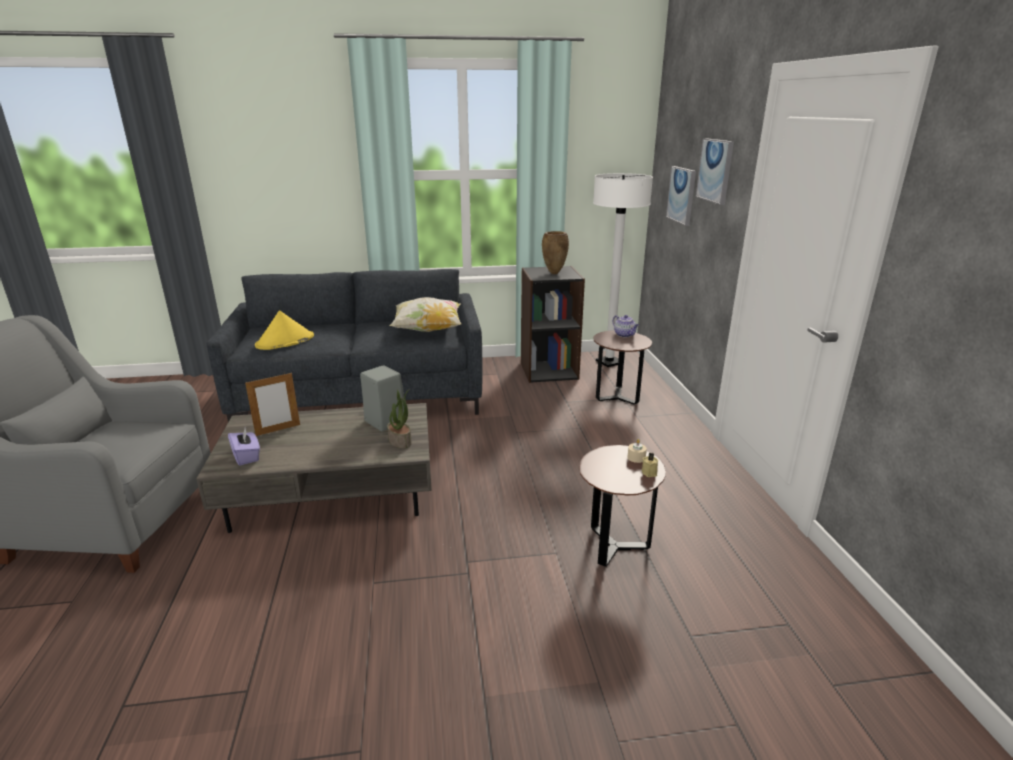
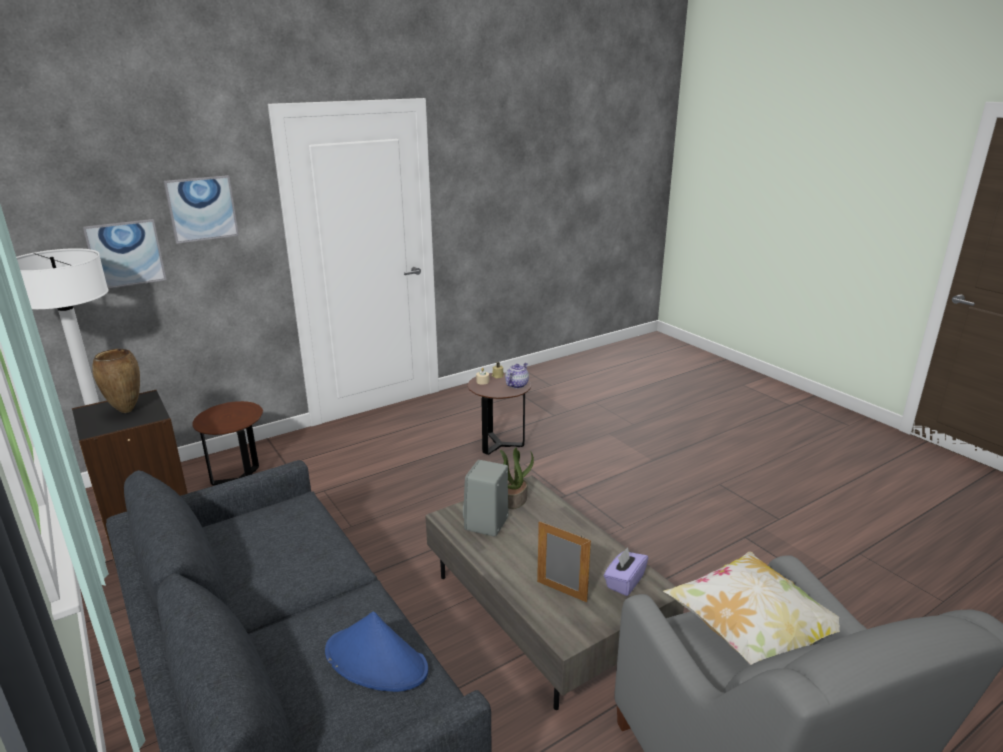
camera: 115 degrees left, 0 degrees up
yellow hat [255,311,314,350] -> blue hat [325,611,428,692]
pillow [390,297,462,332] -> pillow moved to [663,552,840,665]
teapot [613,315,639,337] -> teapot moved to [505,363,529,389]

